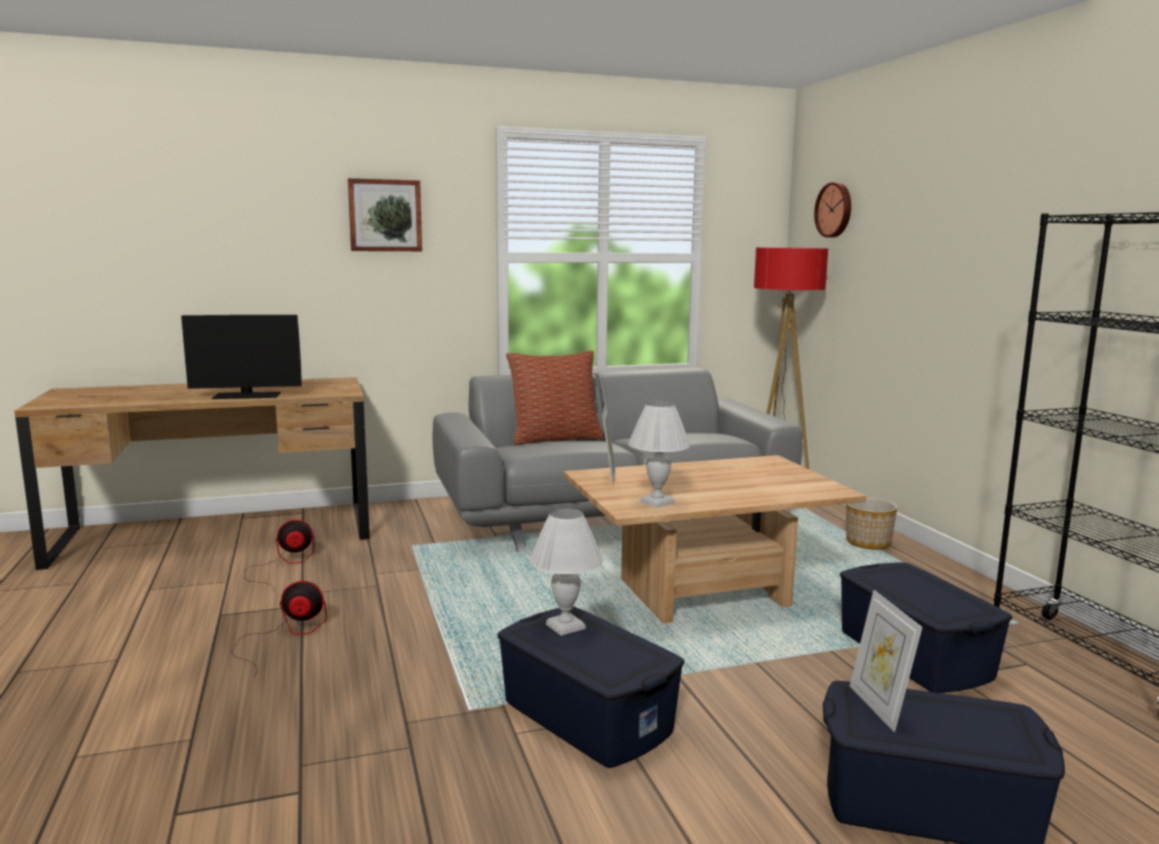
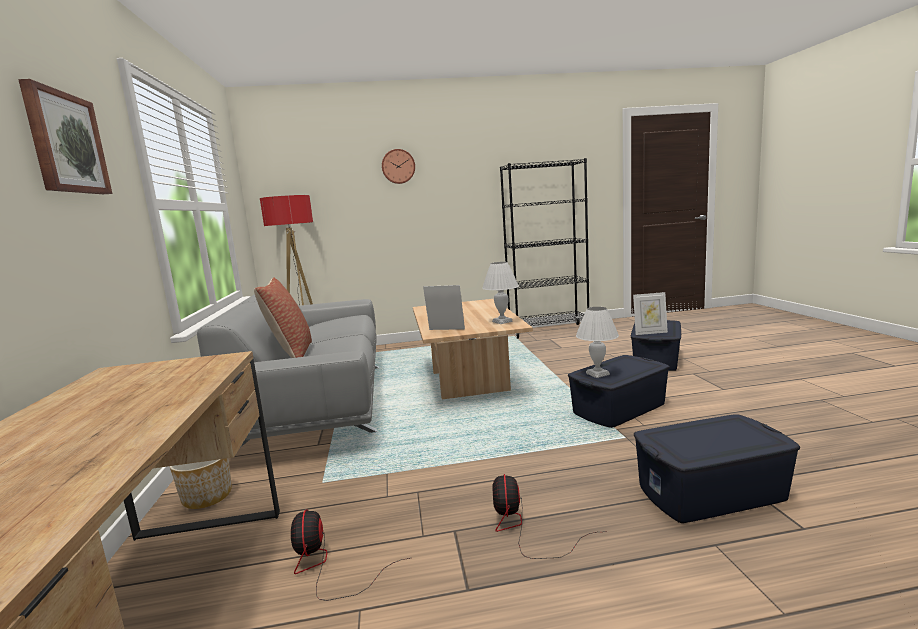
camera: 80 degrees left, 0 degrees up
monitor [181,315,302,399] -> none
wall clock [814,182,851,238] -> wall clock moved to [382,149,415,184]
blue storage box [840,562,1012,693] -> blue storage box moved to [634,414,800,523]
planter [846,497,897,549] -> planter moved to [169,458,232,509]

